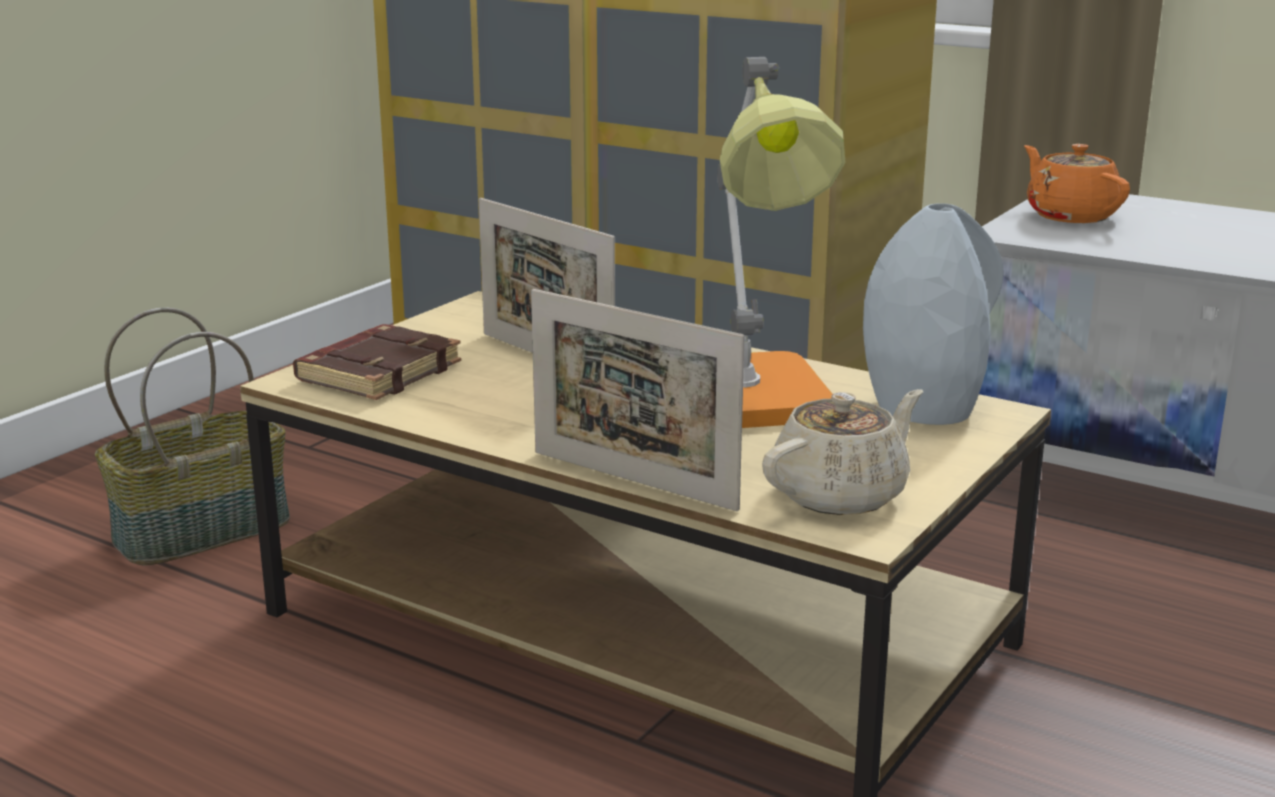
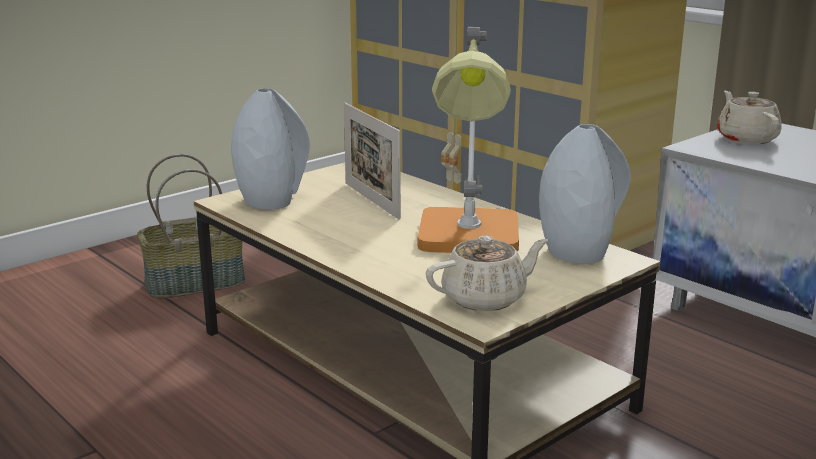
camera: 15 degrees right, 0 degrees up
brown book [293,324,461,400] -> grey vase [231,88,310,209]
picture frame [531,289,745,511] -> none
orange teapot [1024,144,1130,223] -> beige teapot [717,91,782,144]

